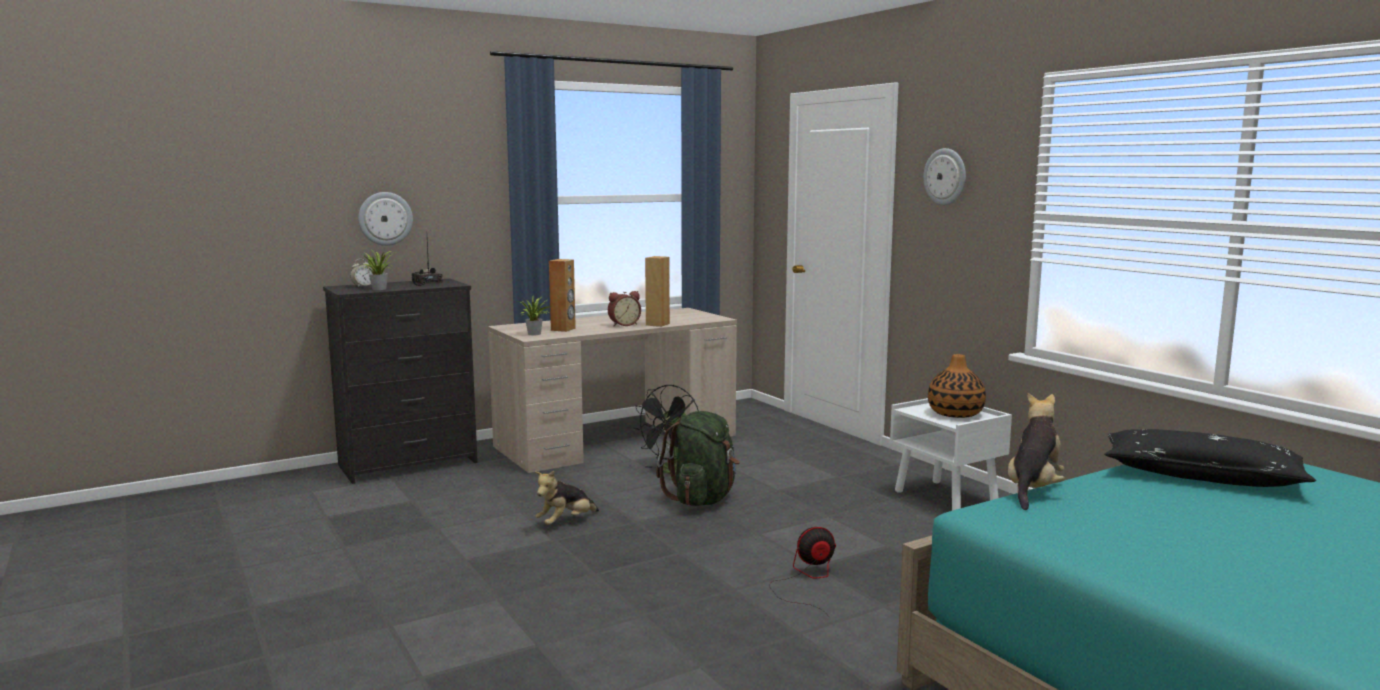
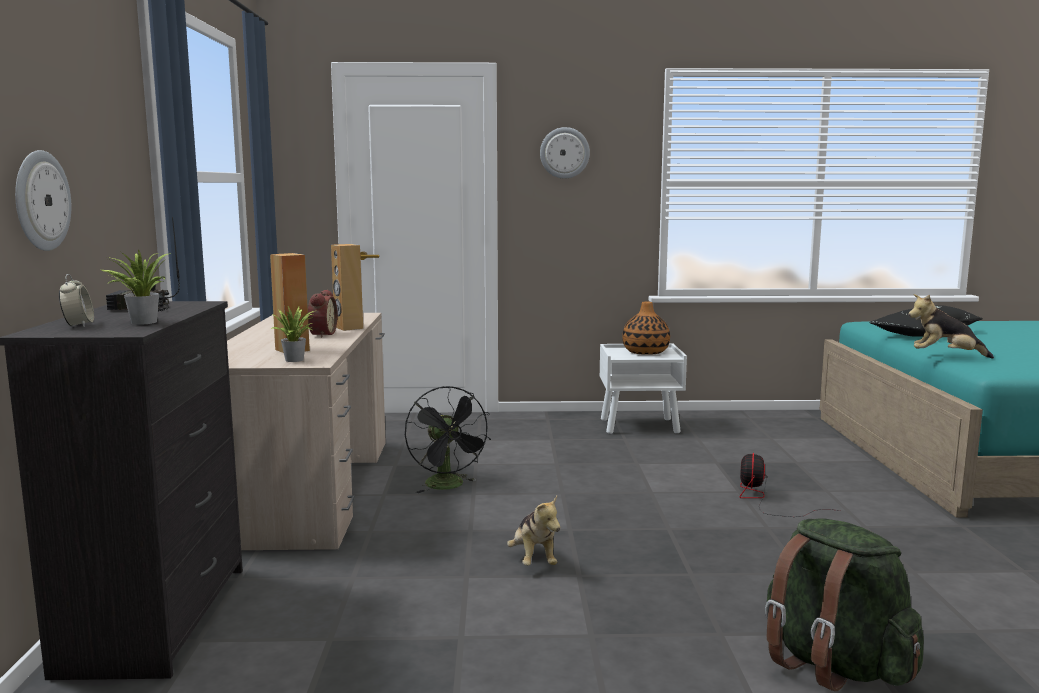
camera: 60 degrees left, 0 degrees up
green backpack [656,411,740,506] -> green backpack moved to [765,519,924,691]
plush toy [1008,393,1065,510] -> plush toy turned 45 degrees counterclockwise [909,294,994,359]

